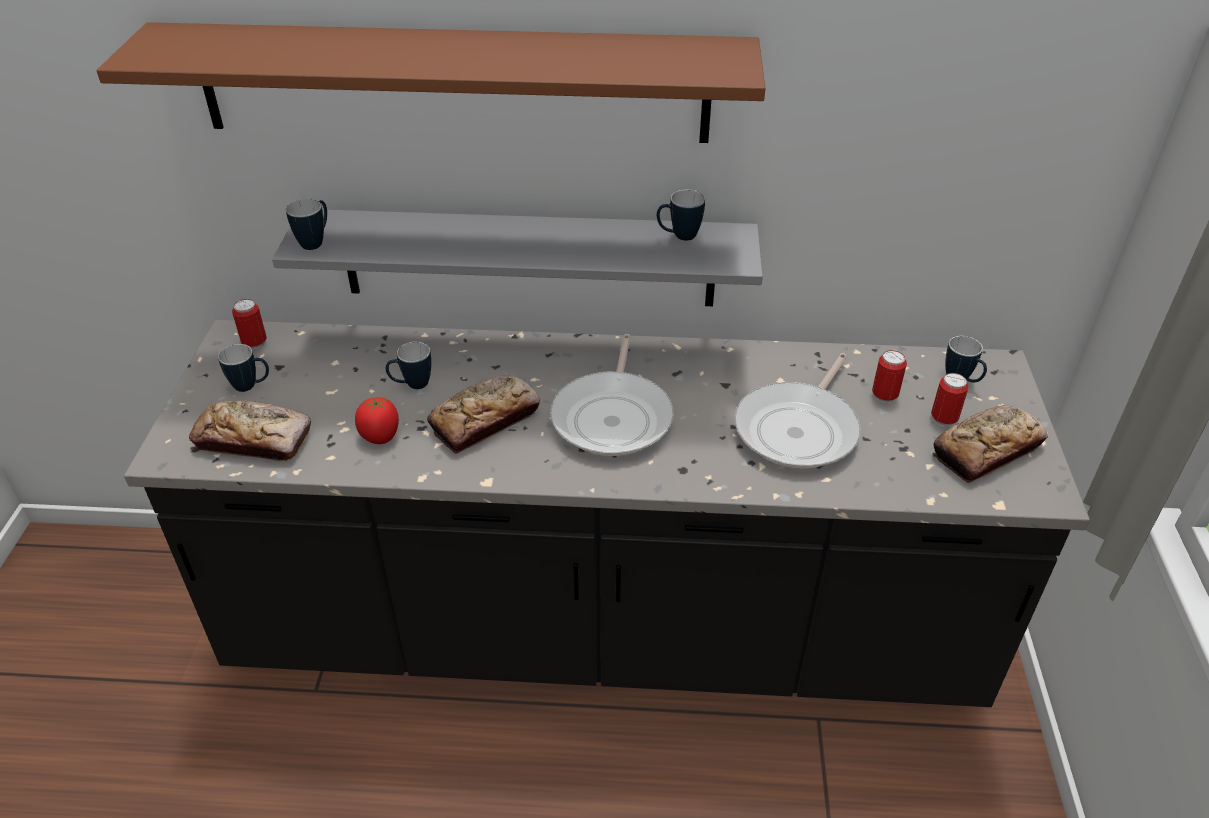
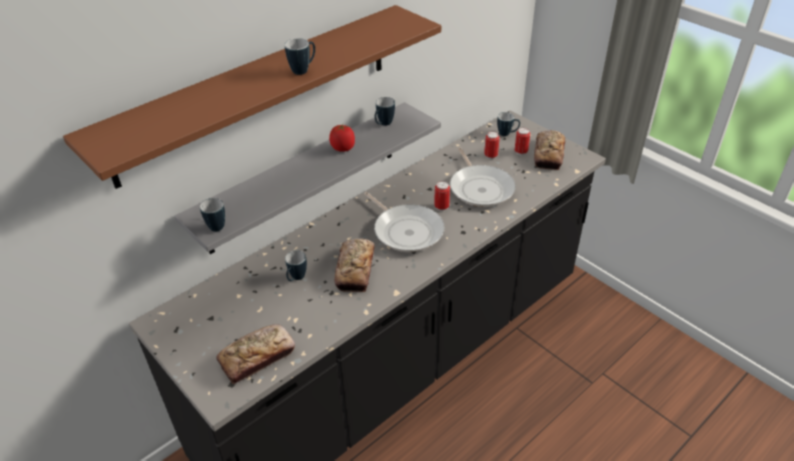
camera: 45 degrees left, 0 degrees up
mug [218,344,269,392] -> mug moved to [284,38,315,75]
can [232,299,267,349] -> can moved to [434,181,450,211]
tomato [355,397,399,444] -> tomato moved to [329,124,355,152]

